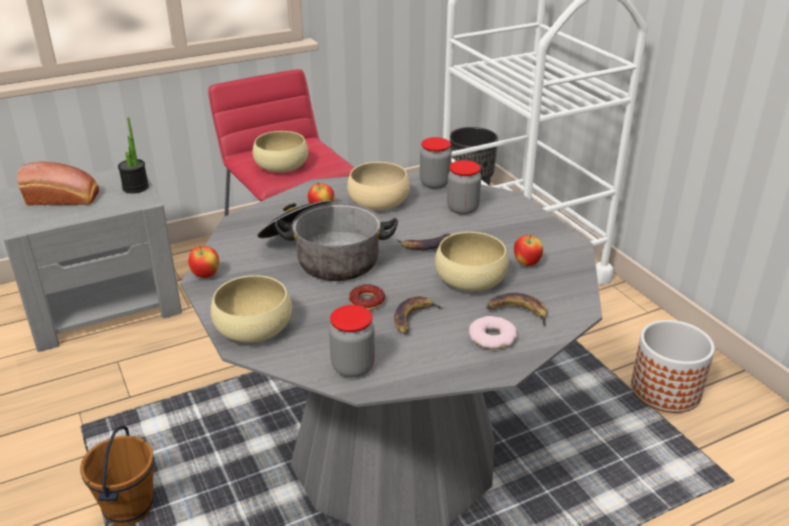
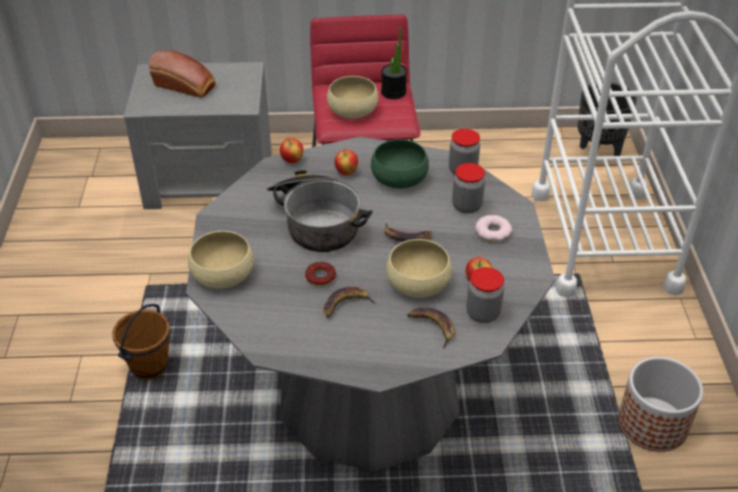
camera: 25 degrees right, 10 degrees up
potted plant [118,117,149,193] -> potted plant moved to [381,28,407,99]
apple [188,246,219,278] -> apple moved to [280,138,303,164]
jar [329,305,375,377] -> jar moved to [466,267,504,323]
beige bowl [347,162,410,210] -> green bowl [371,139,429,189]
donut [469,316,517,349] -> donut moved to [475,215,512,242]

